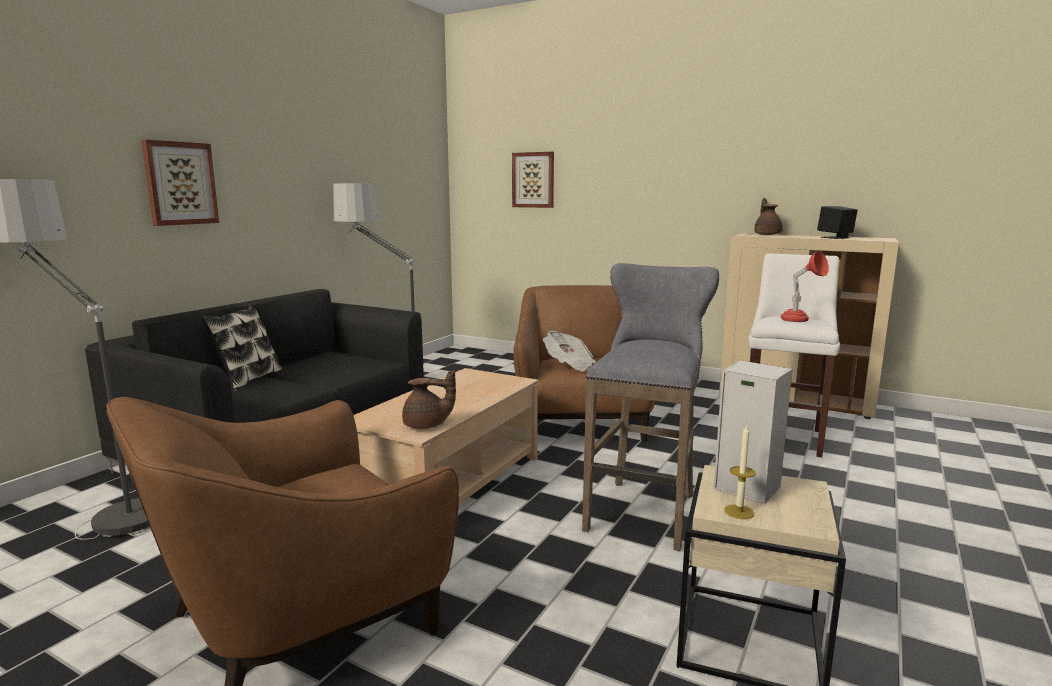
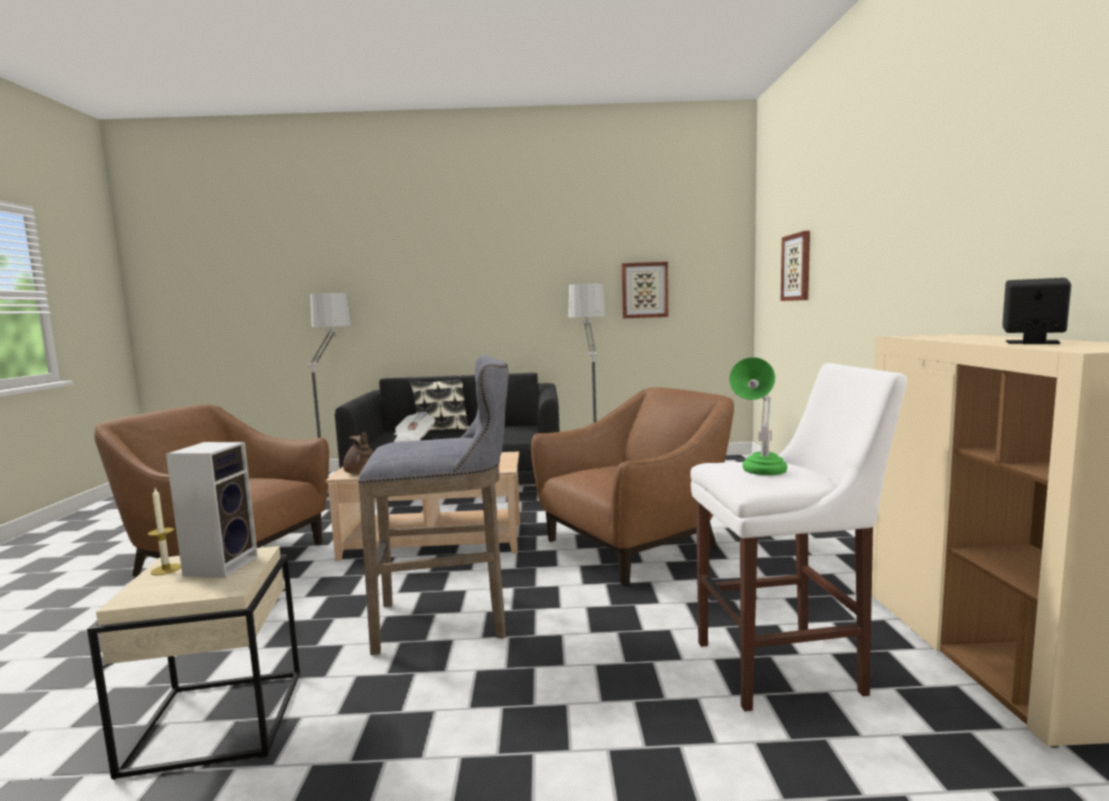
camera: 60 degrees right, 5 degrees down
picture [141,139,219,226] -> picture moved to [622,262,668,318]
newspaper [543,331,596,372] -> newspaper moved to [394,412,435,442]
brown teapot [754,198,783,235] -> none
red table lamp [781,251,829,322] -> green table lamp [729,357,787,475]

